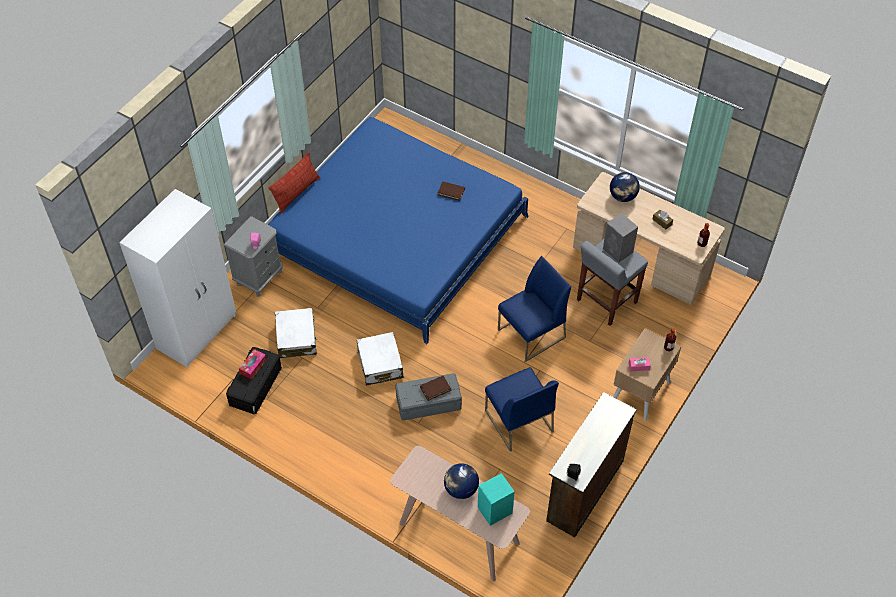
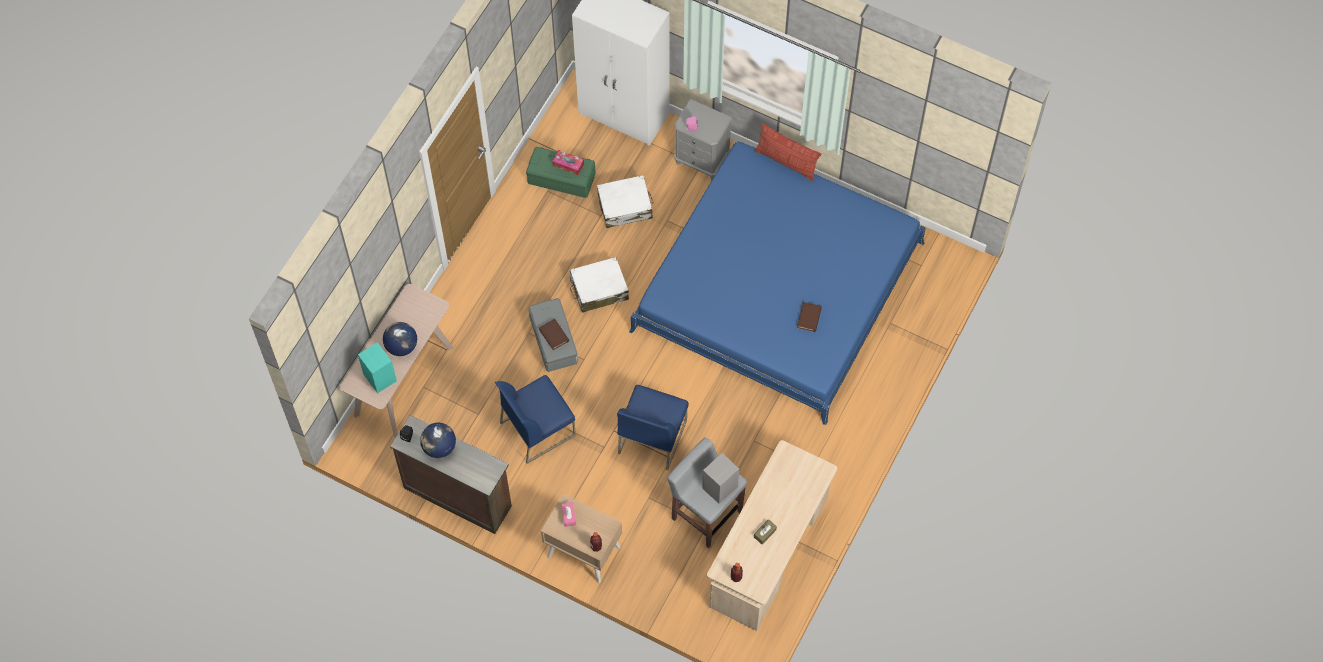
camera: 85 degrees right, 10 degrees up
black storage box [226,347,282,414] -> green storage box [526,147,596,198]
blue chair [498,256,571,361] -> blue chair turned 60 degrees clockwise [617,385,689,470]
globe [610,172,640,202] -> globe moved to [420,423,456,458]

